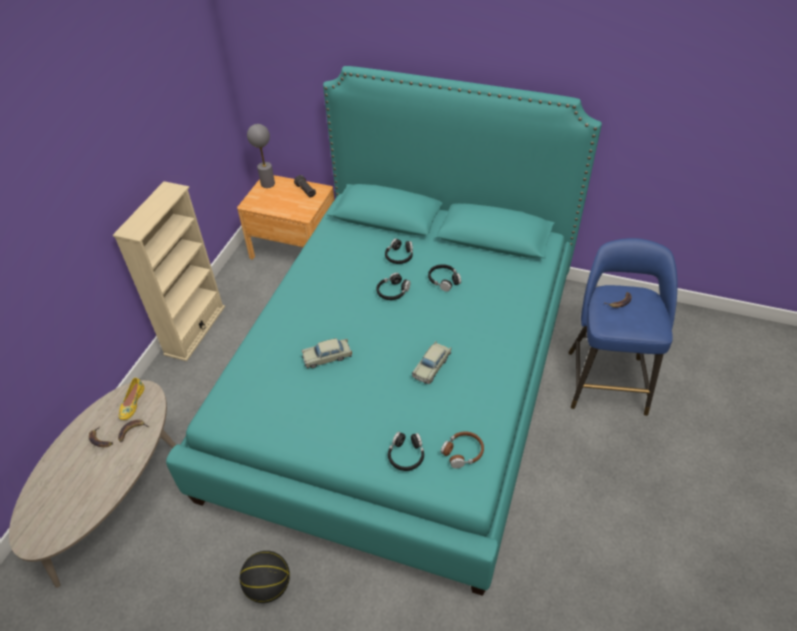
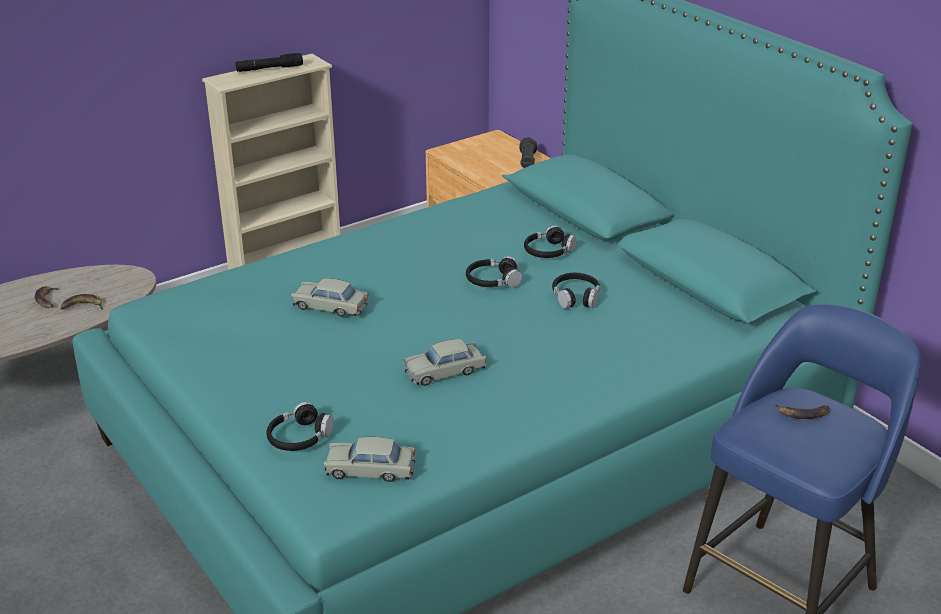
camera: 35 degrees right, 15 degrees down
yellow shoe [119,378,144,420] -> none
basketball [240,551,290,603] -> none
grey table lamp [247,124,275,188] -> none
brown headphones [440,431,484,469] -> beige toy car [324,437,415,482]
none -> black flashlight [235,53,303,72]

